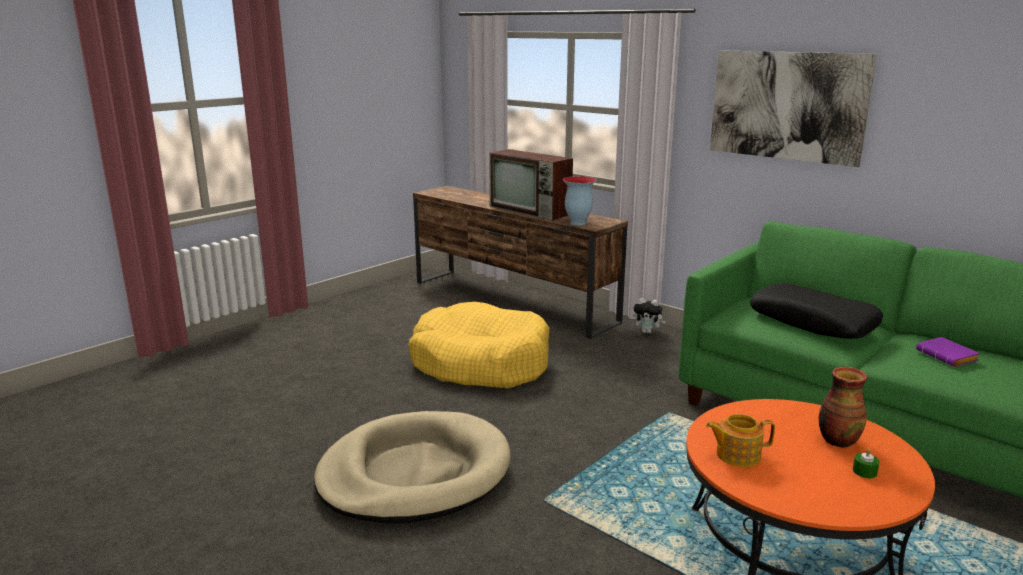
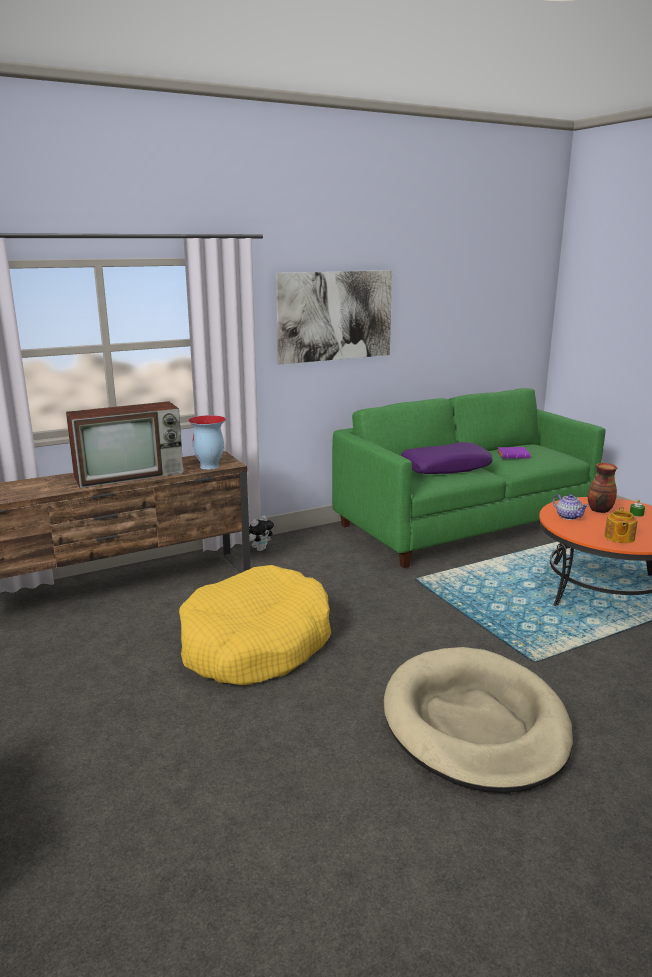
camera: 70 degrees left, 0 degrees up
black pillow [750,283,883,339] -> purple pillow [401,442,493,474]
none -> teapot [553,494,588,520]

